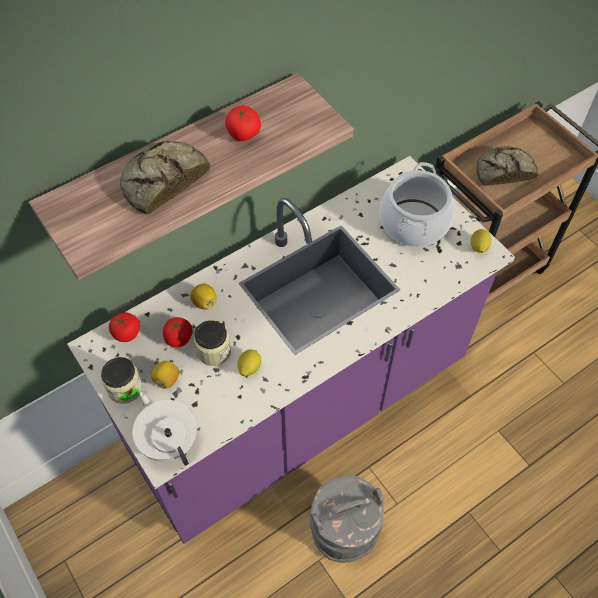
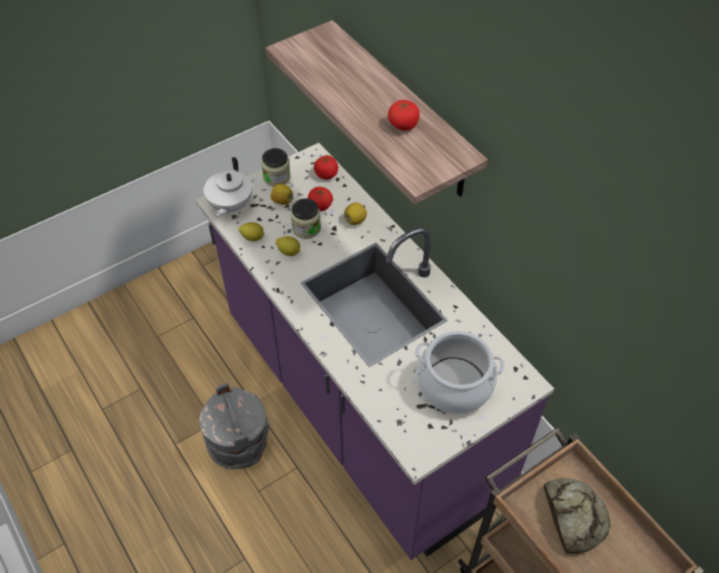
camera: 90 degrees right, 5 degrees down
bread [120,141,210,215] -> none
white teapot [133,391,197,466] -> white teapot turned 135 degrees clockwise [203,157,252,216]
lemon [471,229,491,253] -> lemon moved to [239,222,264,241]

